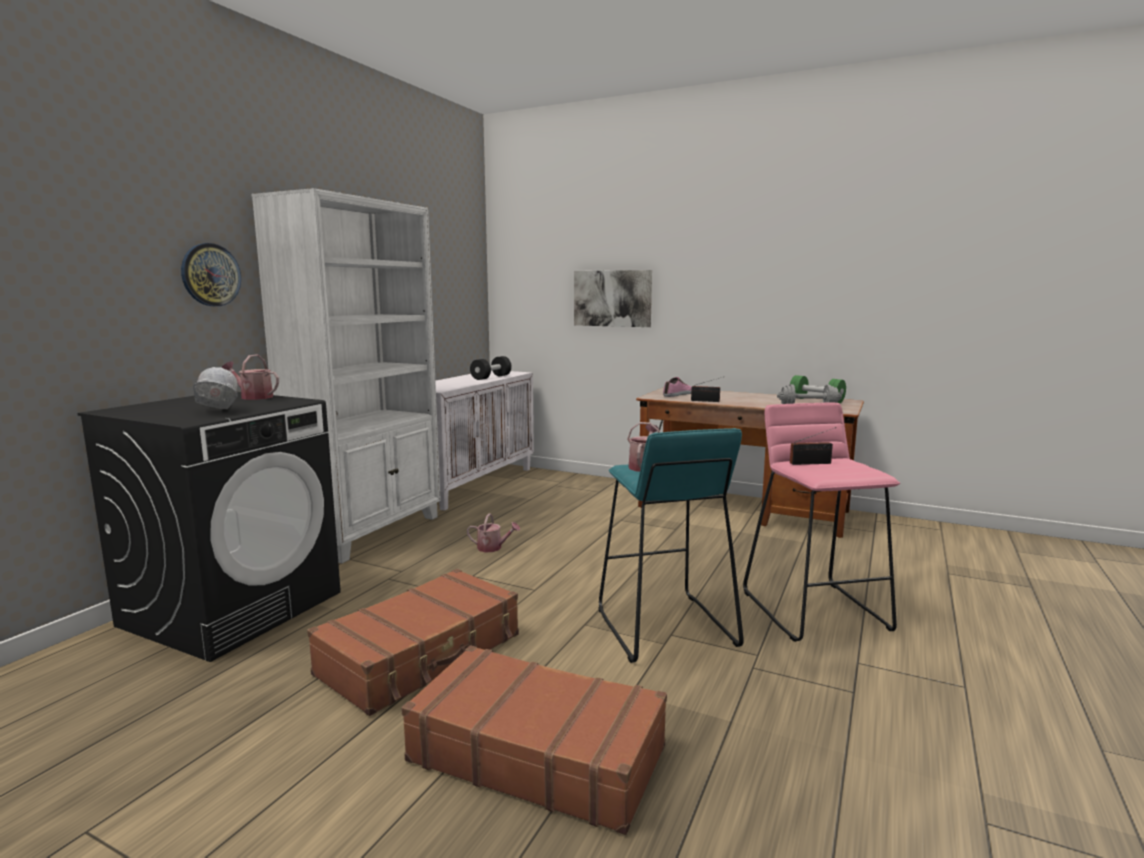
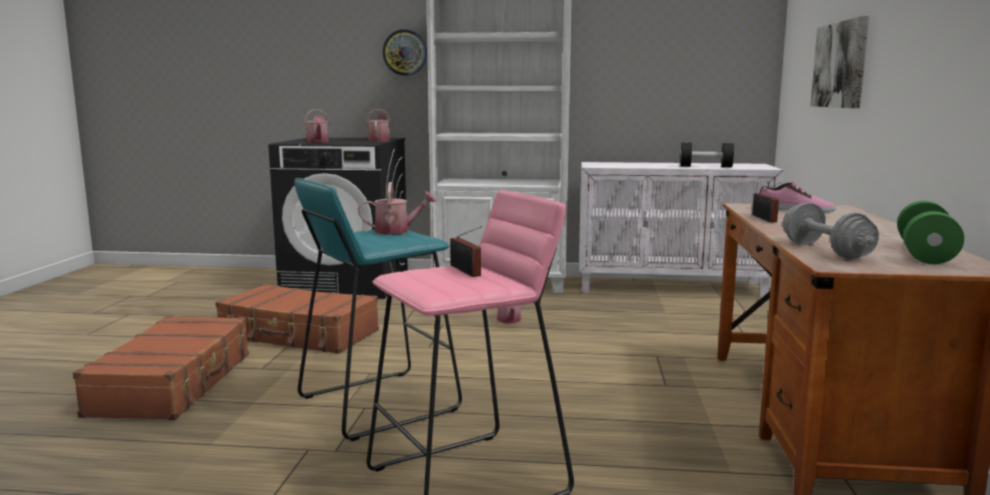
camera: 70 degrees right, 0 degrees up
white hard hat [193,367,238,409] -> watering can [304,109,329,143]

